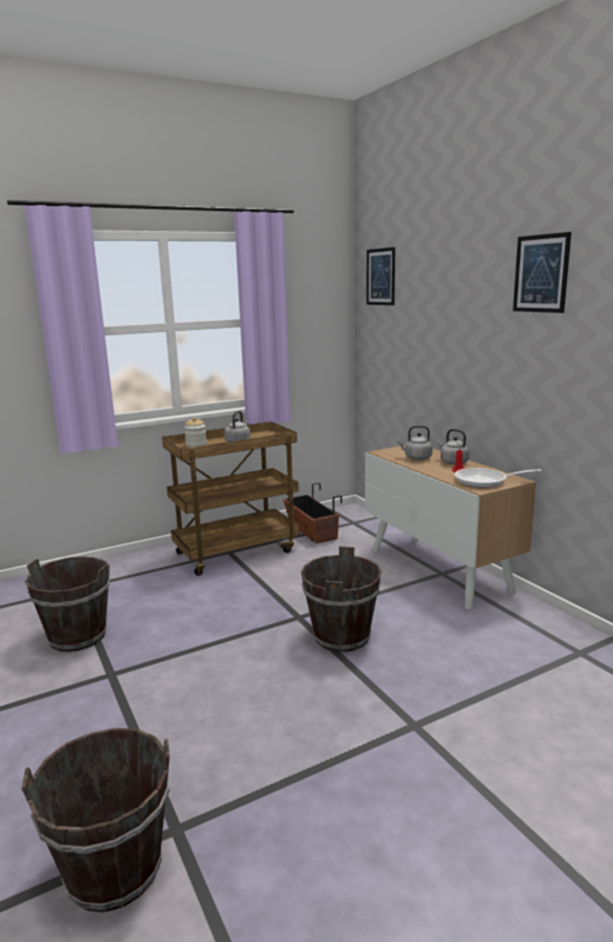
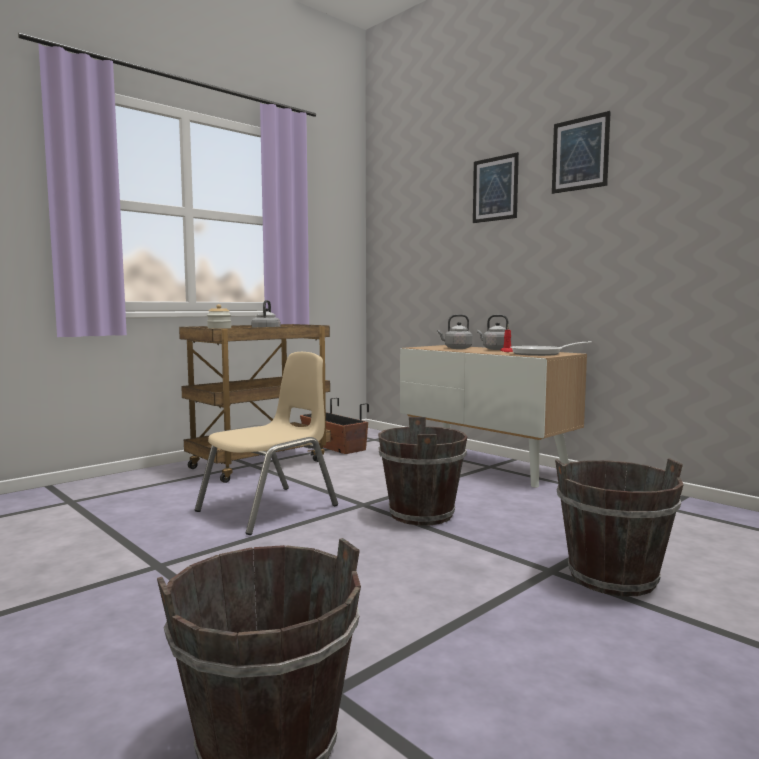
camera: 15 degrees left, 10 degrees down
brown bucket [25,556,111,652] -> brown bucket moved to [555,458,684,597]
picture [367,247,395,305] -> picture moved to [473,152,519,223]
none -> beige chair [195,352,338,535]

